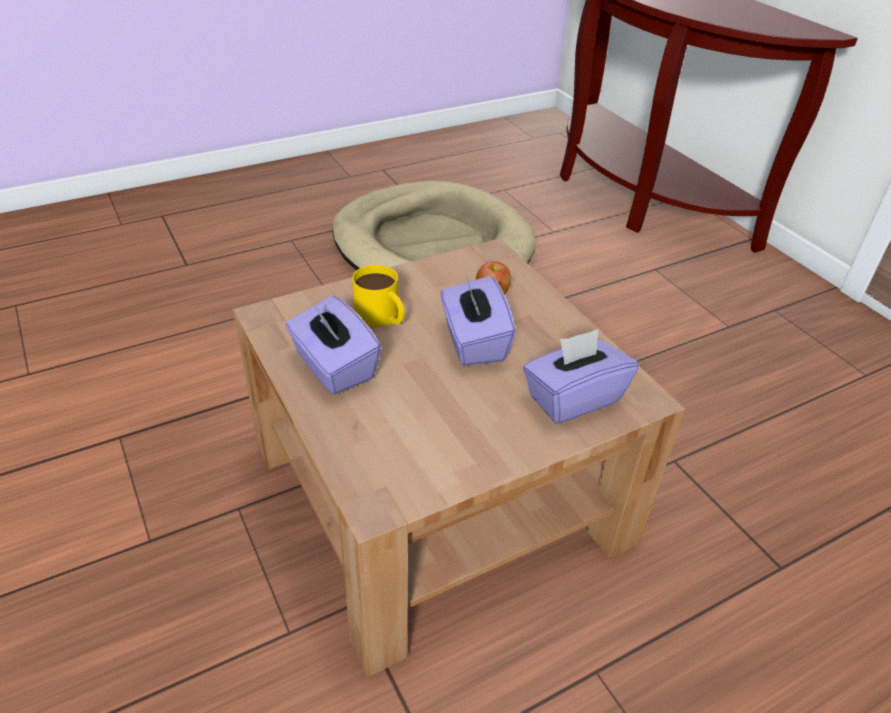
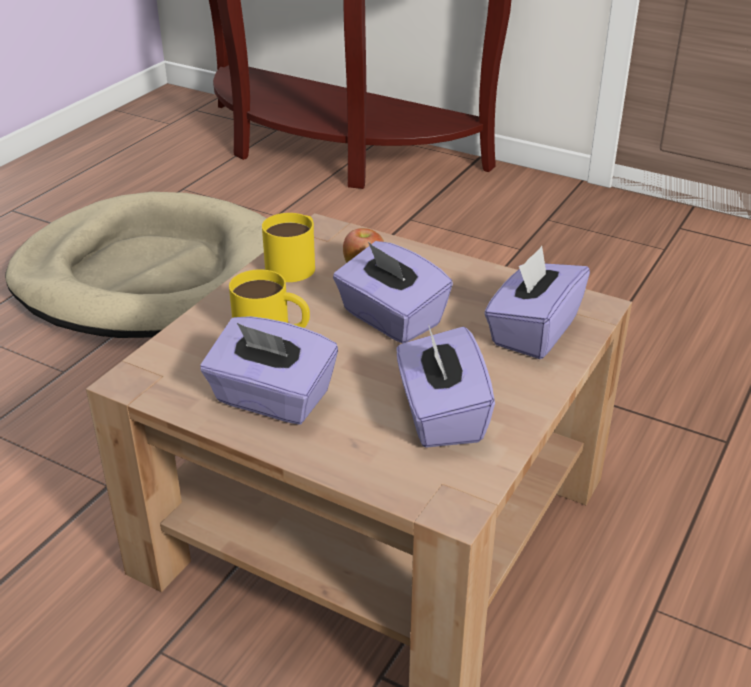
camera: 30 degrees left, 5 degrees down
none -> yellow mug [262,213,315,282]
none -> purple tissue box [396,324,495,448]

